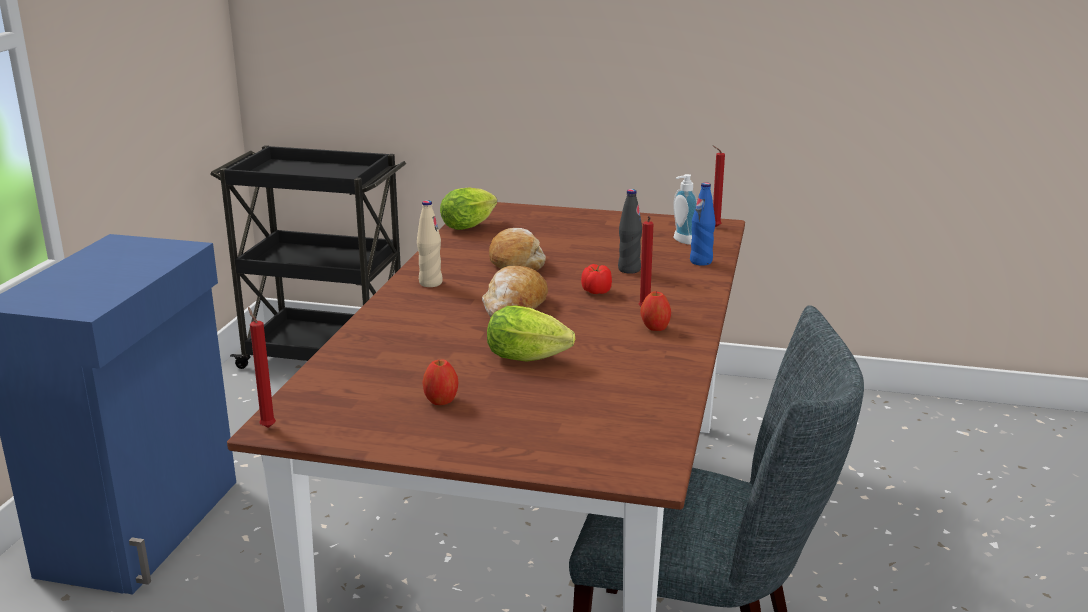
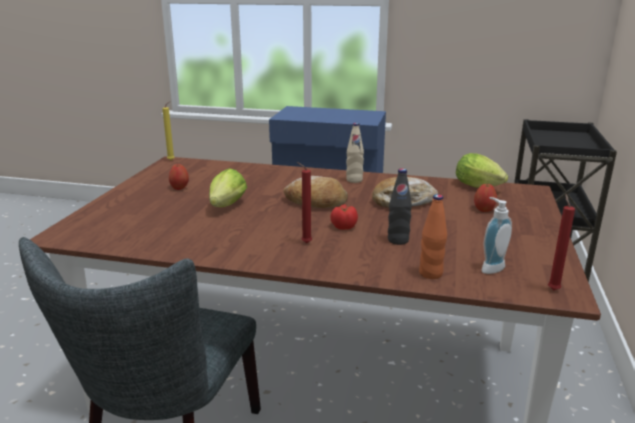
camera: 90 degrees right, 0 degrees up
red candle [248,307,276,428] -> yellow candle [162,101,175,160]
apple [640,291,671,331] -> apple moved to [474,184,497,212]
blue bottle [690,182,715,266] -> orange bottle [419,194,447,279]

